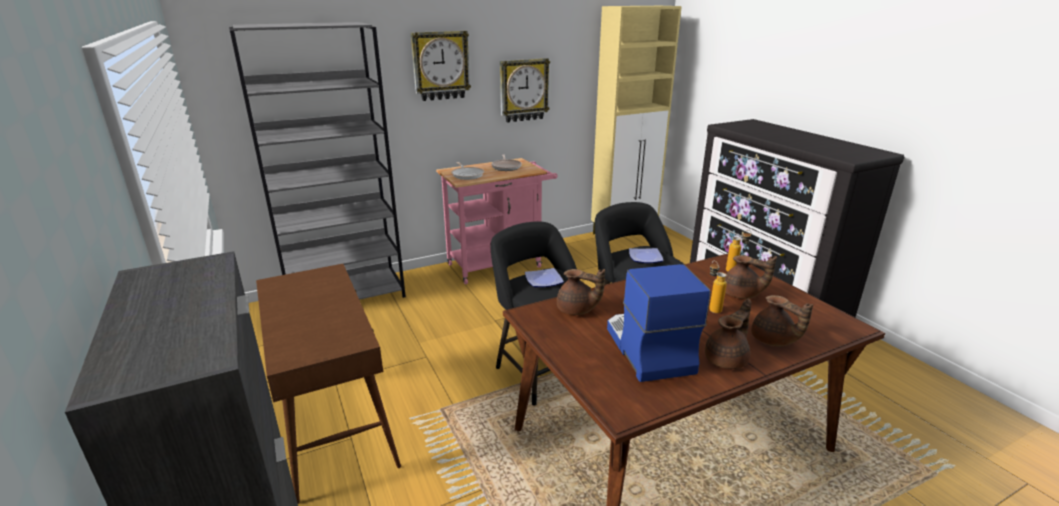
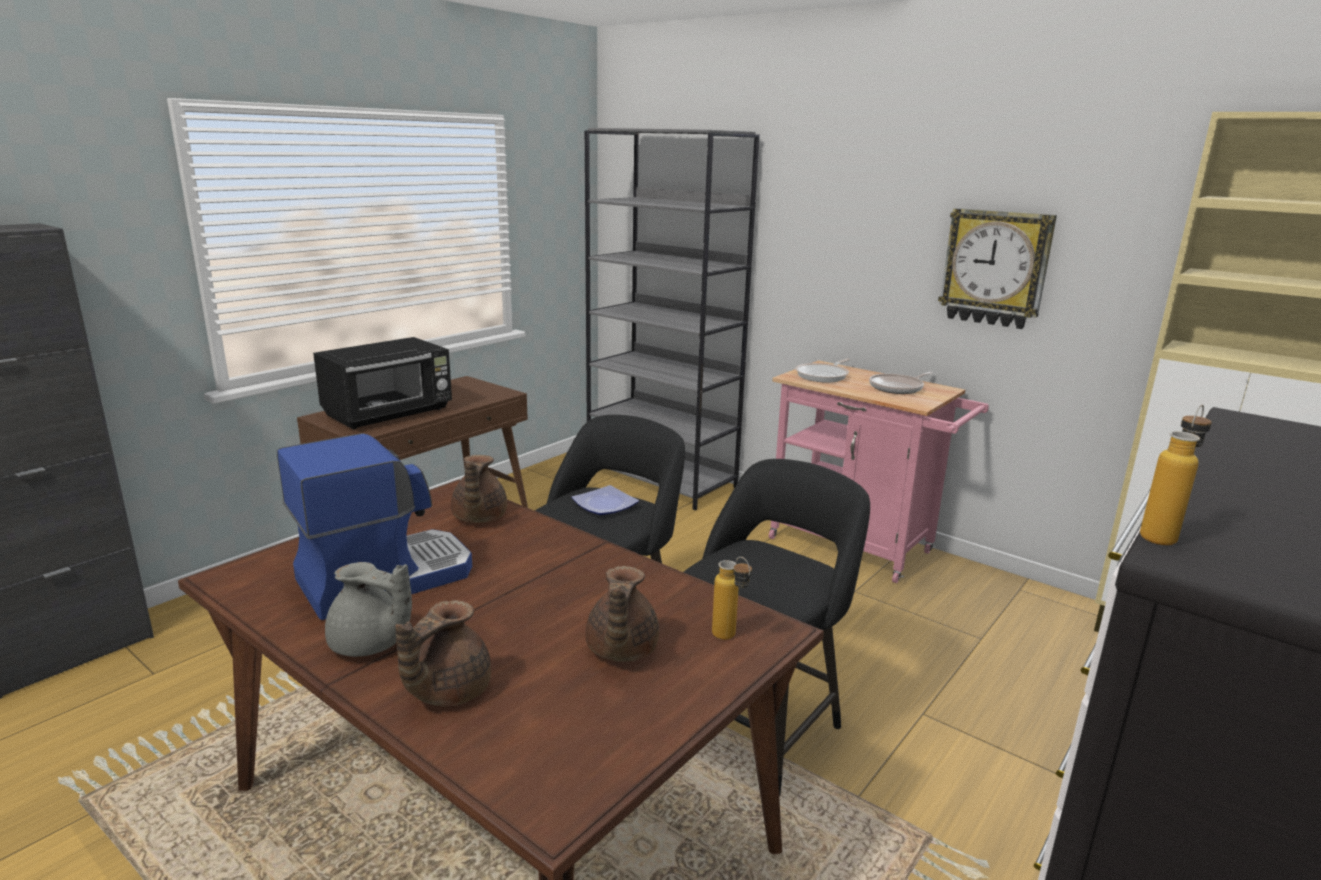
camera: 65 degrees right, 5 degrees down
wall clock [411,31,471,101] -> none
plate [629,248,664,263] -> none
brown teapot [705,299,751,369] -> grey teapot [325,562,412,657]
bottle [709,262,727,313] -> bottle moved to [1140,405,1212,545]
none -> black microwave [313,337,452,429]

